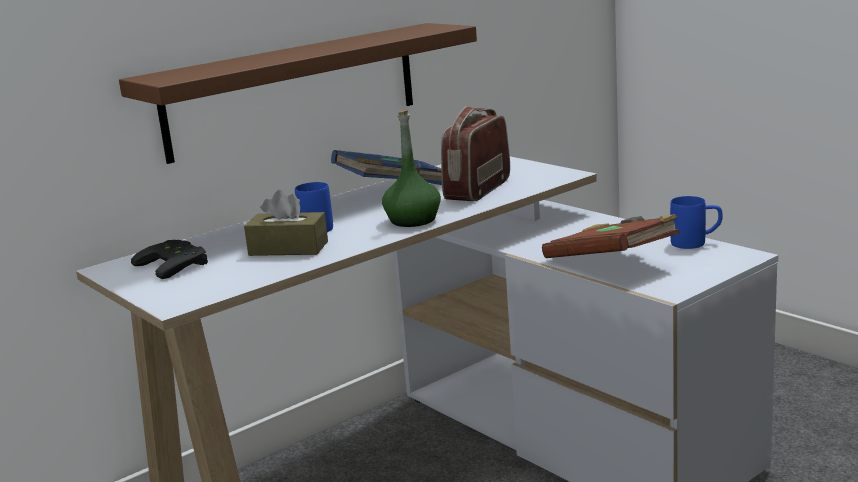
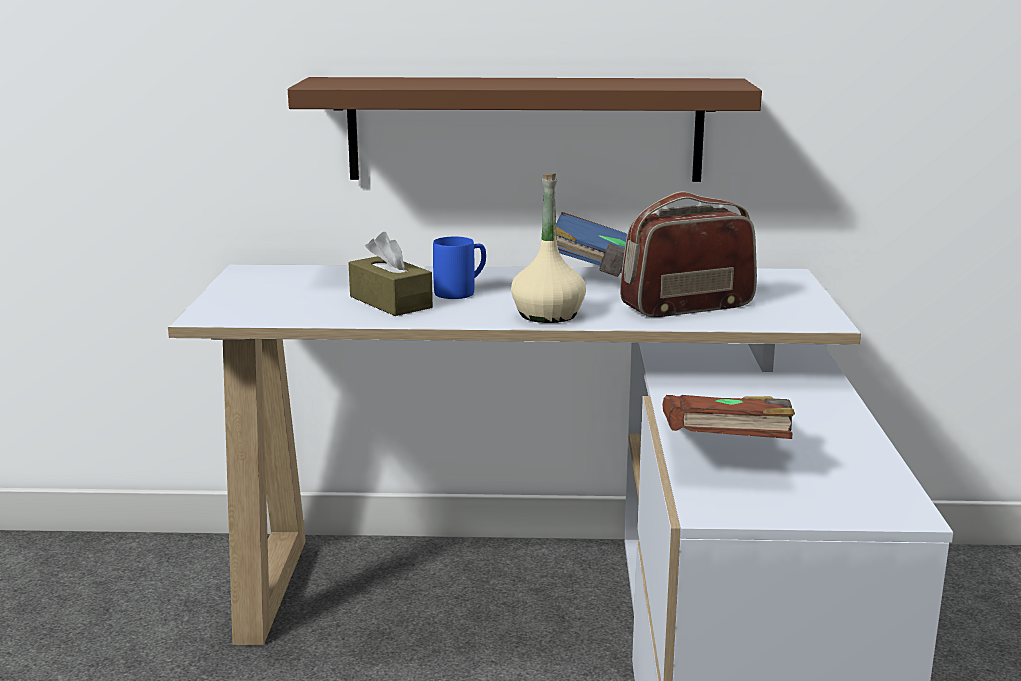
camera: 40 degrees right, 0 degrees up
black game controller [131,240,208,279] -> none
green bottle [382,109,441,227] -> beige bottle [511,173,586,323]
blue mug [670,196,723,249] -> none

